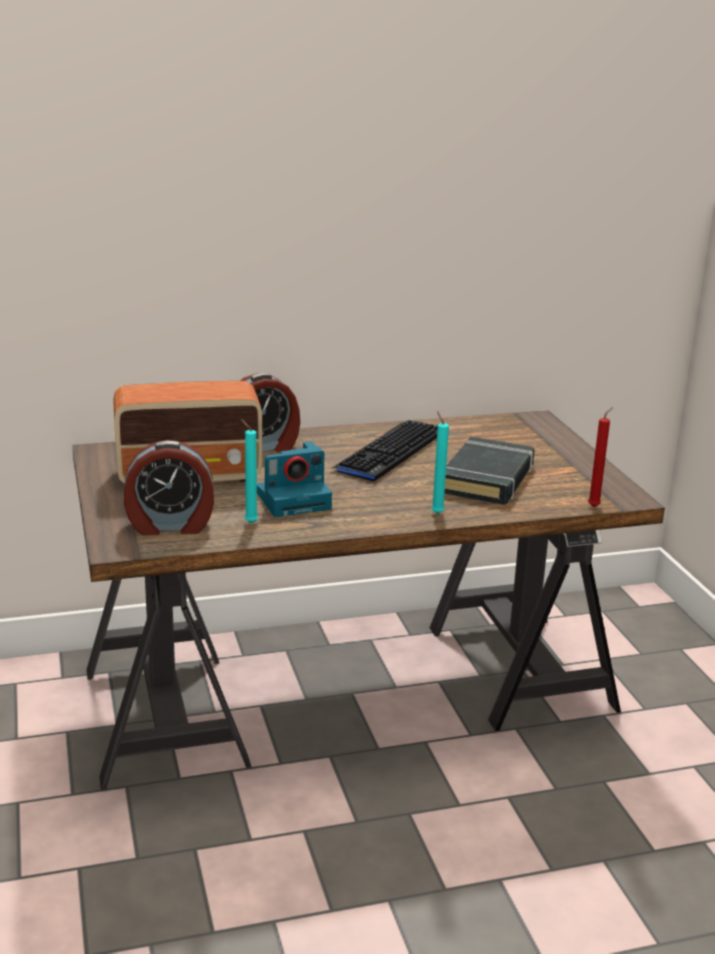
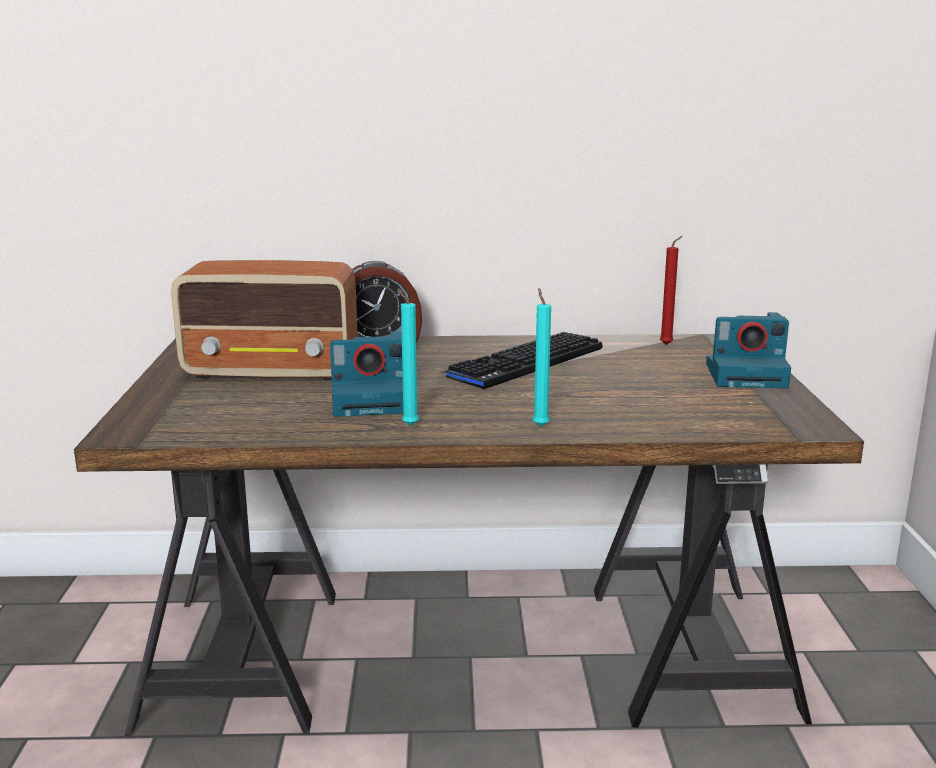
camera: 15 degrees right, 5 degrees down
alarm clock [124,440,214,536] -> none
turquoise candle [241,419,258,523] -> turquoise candle moved to [397,288,419,426]
black book [444,437,534,505] -> none
red candle [588,407,613,507] -> red candle moved to [660,236,683,345]
none -> camera [706,312,791,388]

